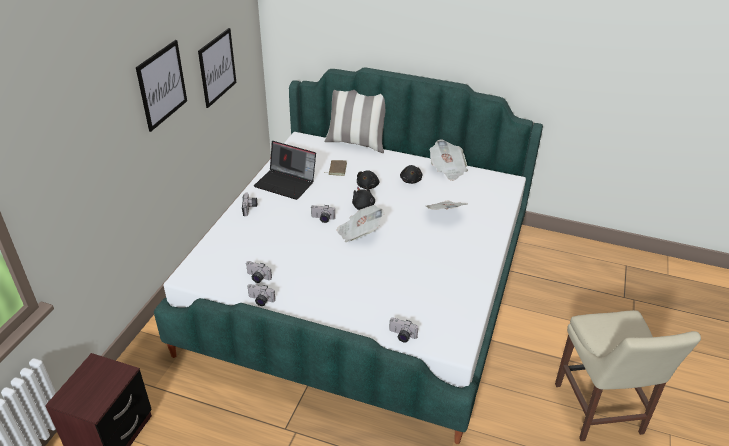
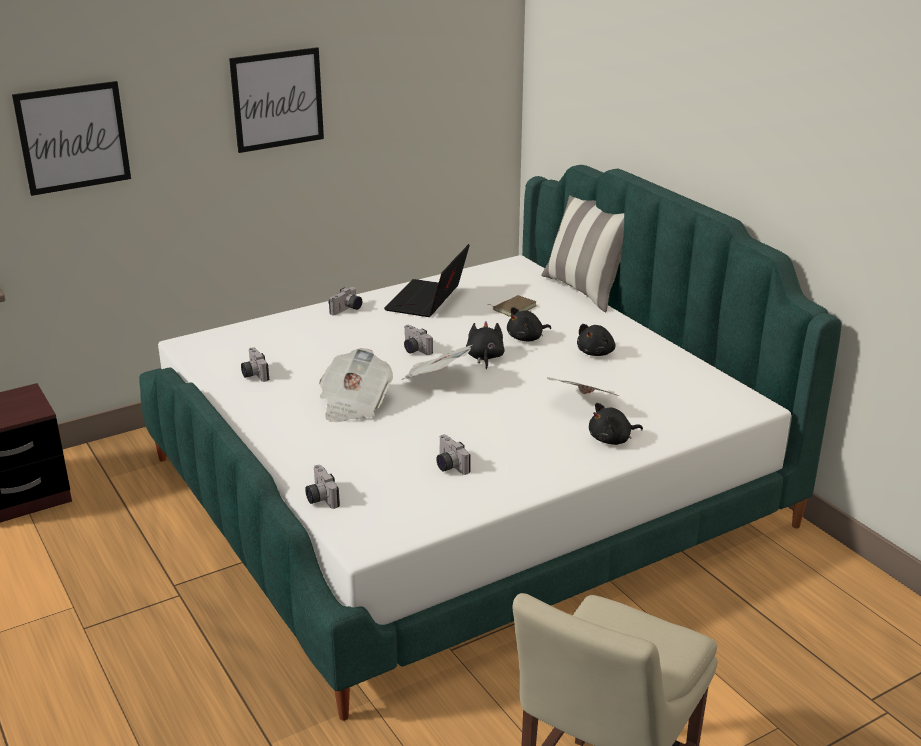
camera: 40 degrees right, 10 degrees down
picture [198,28,236,108] -> picture moved to [12,81,131,196]
camera [248,284,275,306] -> camera moved to [436,435,471,475]
laptop [254,141,316,200] -> laptop turned 45 degrees clockwise [384,244,470,317]
newspaper [430,139,468,181] -> newspaper moved to [319,348,393,422]
none -> black plush toy [589,403,643,445]

